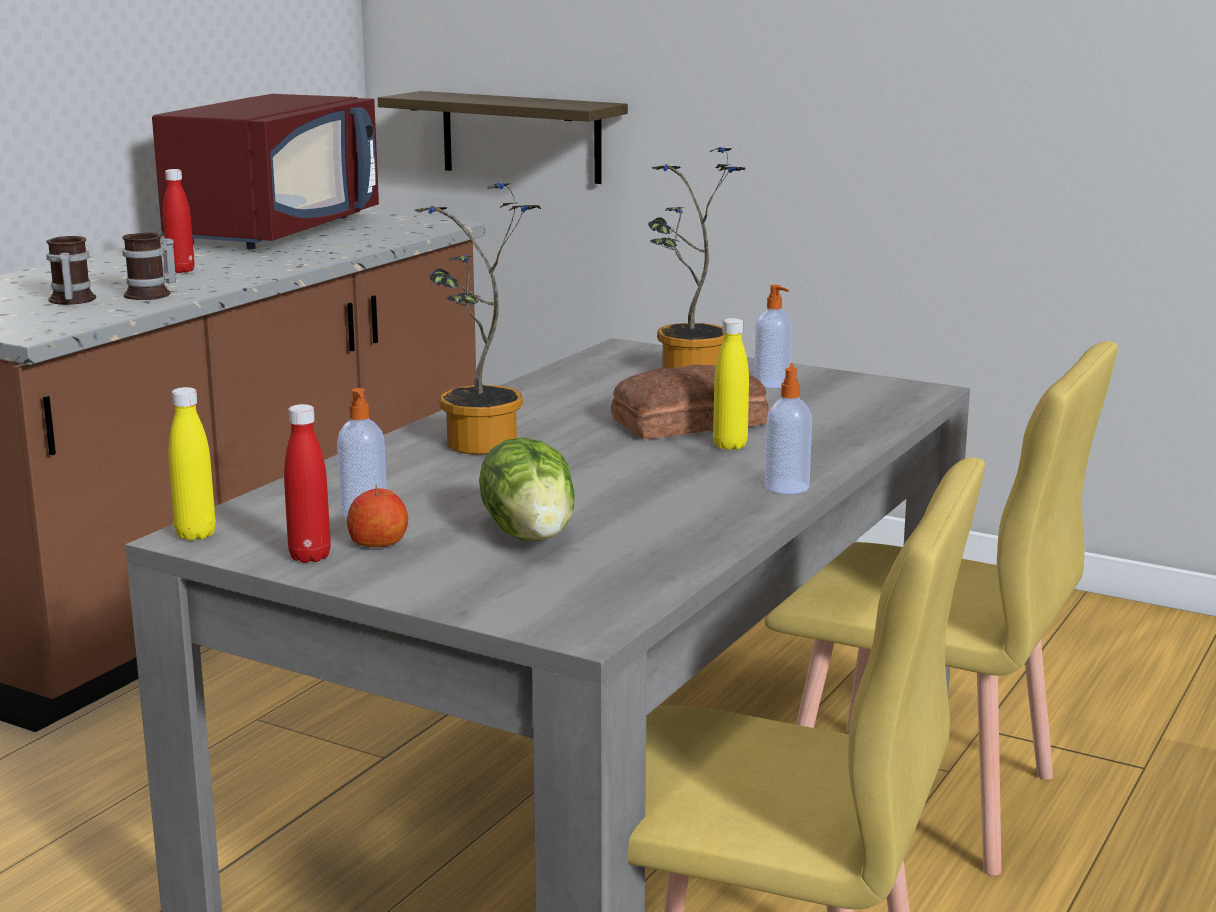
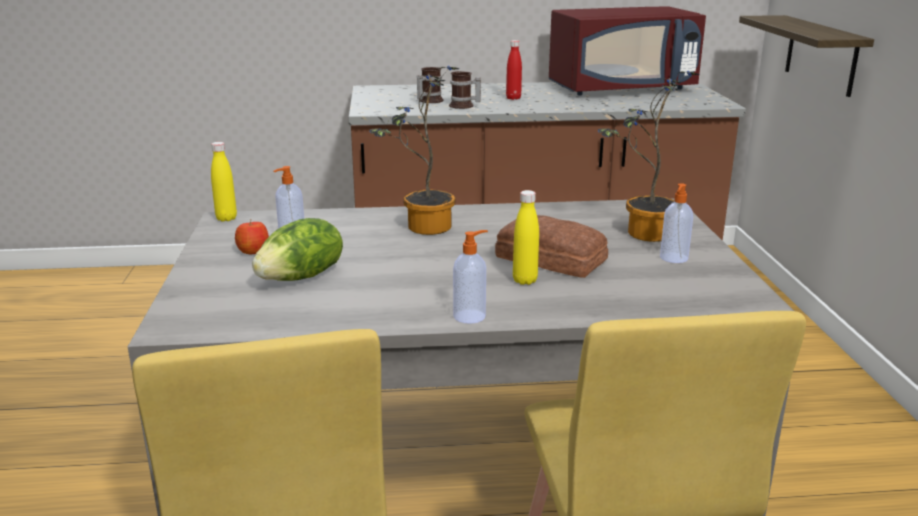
camera: 55 degrees right, 5 degrees up
red bottle [284,404,331,563] -> none

